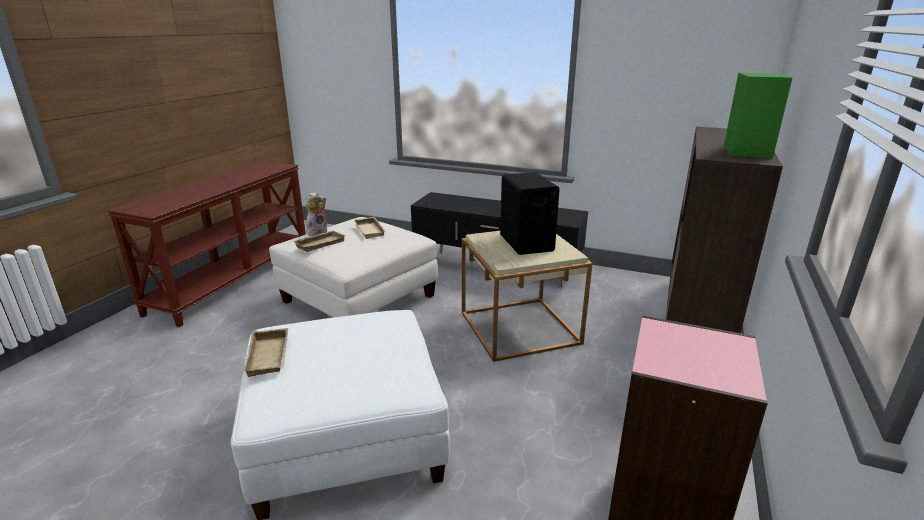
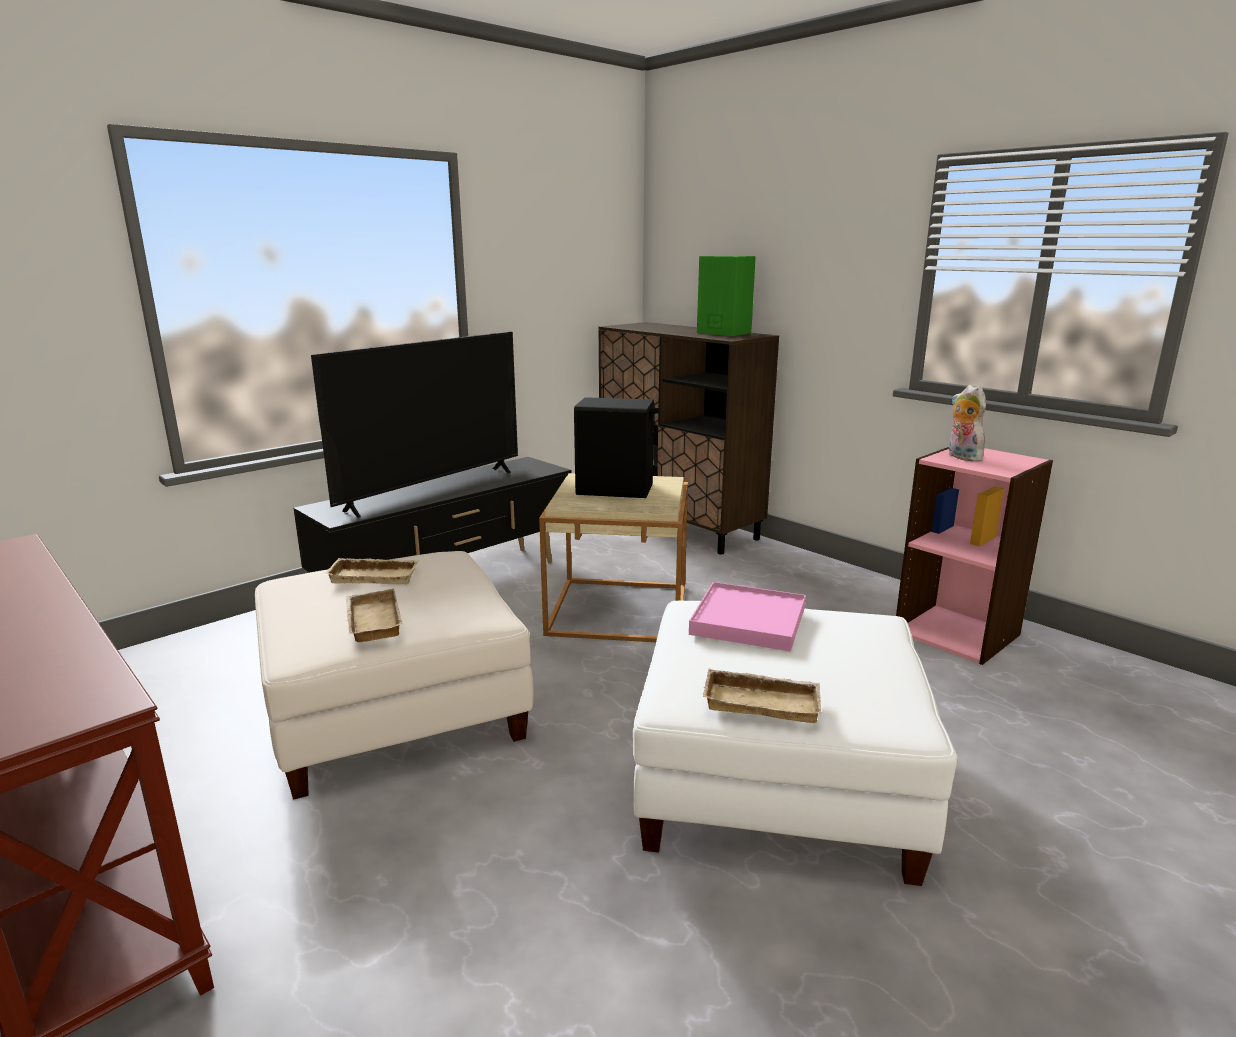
camera: 65 degrees left, 5 degrees down
plush toy [305,191,327,236] -> plush toy moved to [949,385,986,461]
none -> television [311,332,518,518]
none -> pink tray [689,582,806,652]

